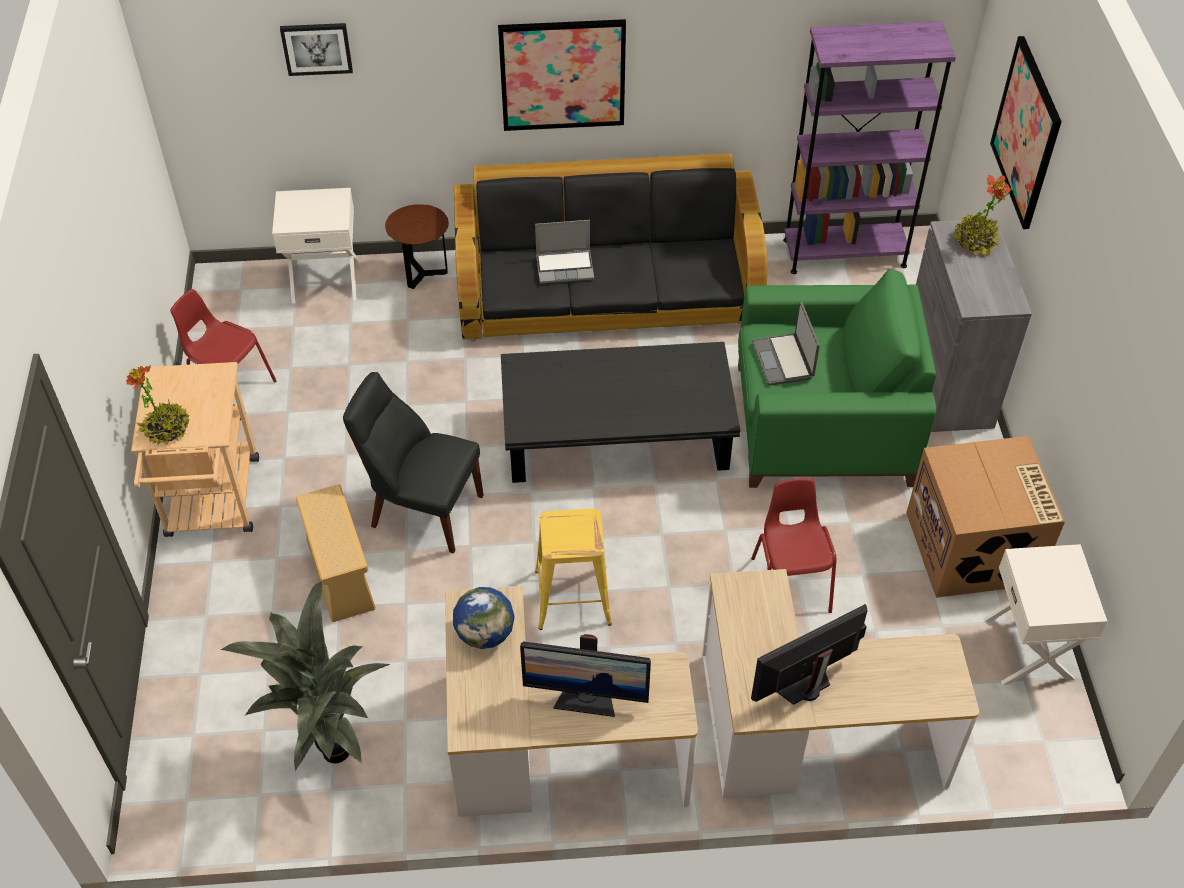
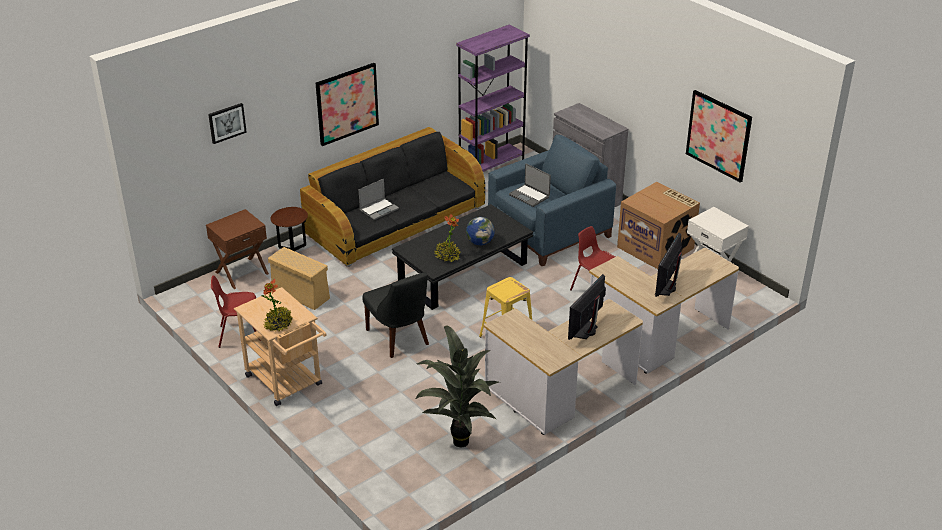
camera: 35 degrees left, 15 degrees down
white nightstand [272,188,358,304] -> brown nightstand [206,209,269,289]
beige storage box [296,484,376,622] -> beige storage box moved to [268,247,330,310]
black chair [343,372,483,553] -> black chair turned 105 degrees counterclockwise [363,272,429,358]
globe [453,587,515,649] -> globe moved to [466,217,495,245]
monitor [520,634,651,717] -> monitor turned 150 degrees clockwise [568,274,606,340]
green armchair [738,269,936,488] -> blue armchair [488,135,616,266]
potted plant [954,175,1012,256] -> potted plant moved to [435,214,460,262]
picture [990,36,1062,229] -> picture moved to [686,90,752,183]

